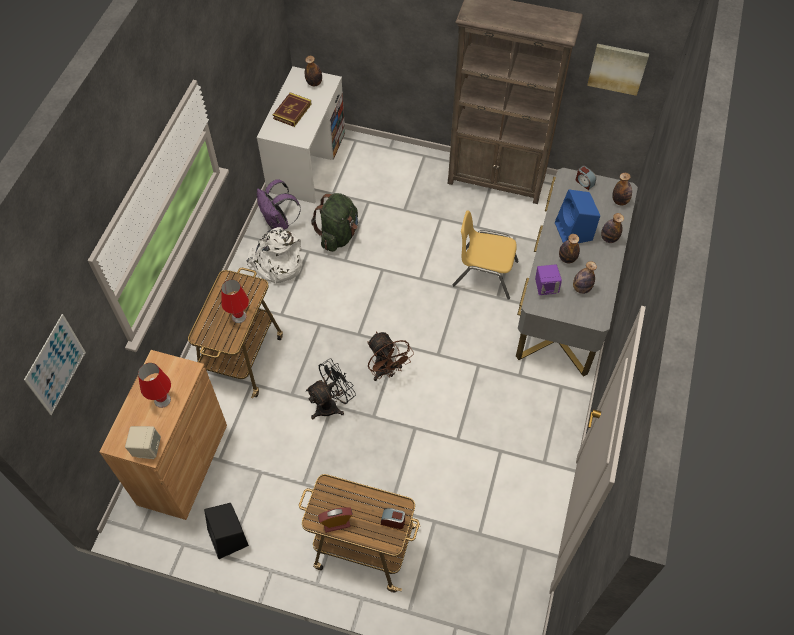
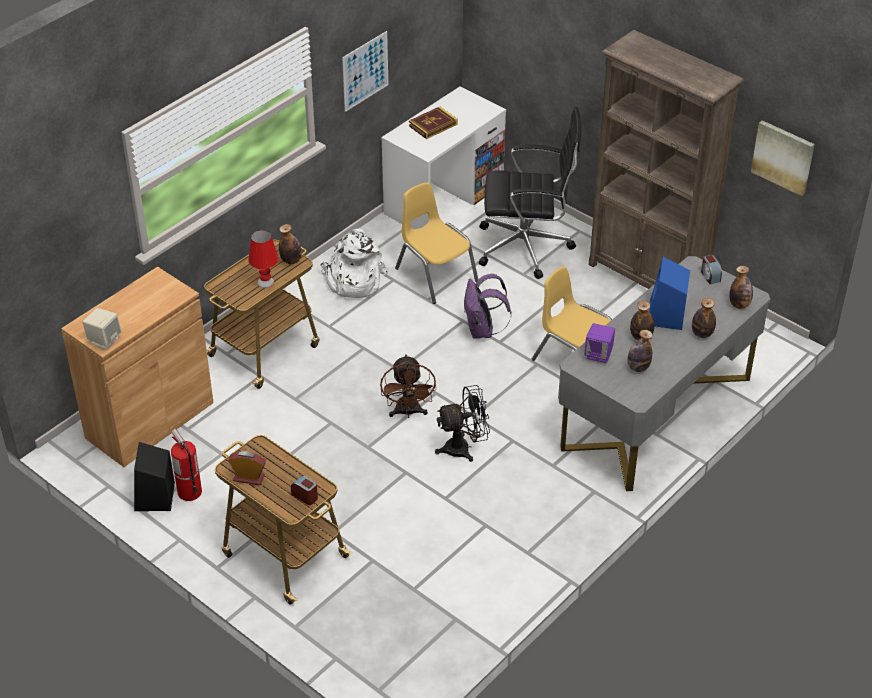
camera: 25 degrees right, 15 degrees down
picture [24,314,86,415] -> picture moved to [342,31,388,112]
red table lamp [138,363,171,408] -> none
purple backpack [257,179,301,231] -> purple backpack moved to [464,274,511,339]
bottle [305,56,322,86] -> bottle moved to [279,224,302,264]
black fan [306,358,356,419] -> black fan moved to [435,385,490,462]
green backpack [311,193,358,252] -> yellow chair [395,182,478,304]
none -> fire extinguisher [171,429,202,501]
none -> black office chair [479,106,581,279]

